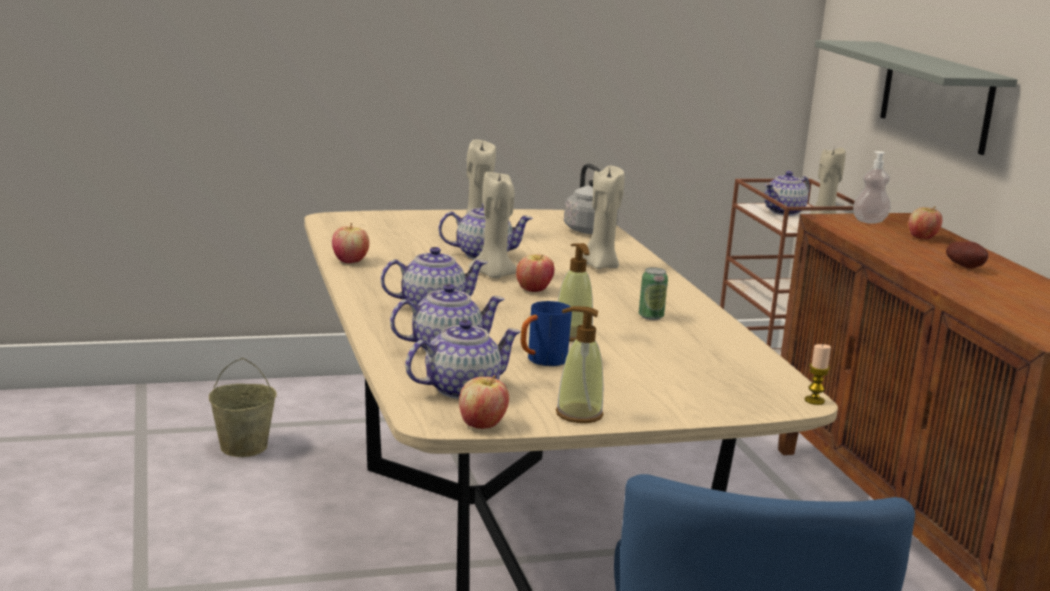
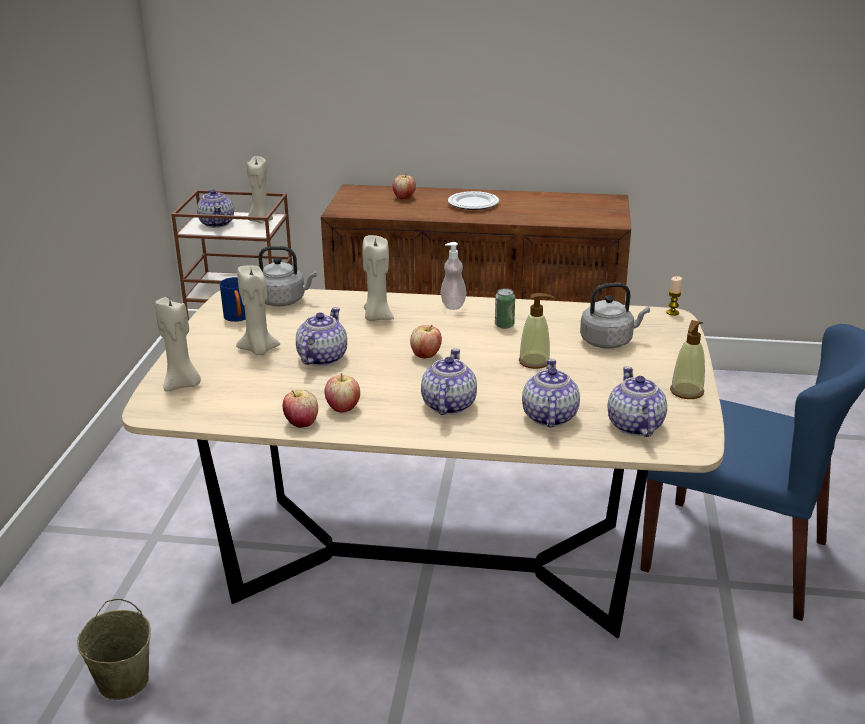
camera: 65 degrees left, 10 degrees up
apple [459,375,509,429] -> apple moved to [325,373,360,413]
beige candle [469,172,517,279] -> beige candle moved to [155,297,201,392]
blue mug [521,301,572,366] -> blue mug moved to [220,277,246,322]
grey shelf [815,40,1017,155] -> none
soap dispenser [853,151,891,224] -> soap dispenser moved to [440,242,467,310]
potato [946,242,988,269] -> plate [448,191,499,210]
none -> grey kettle [580,283,650,349]

